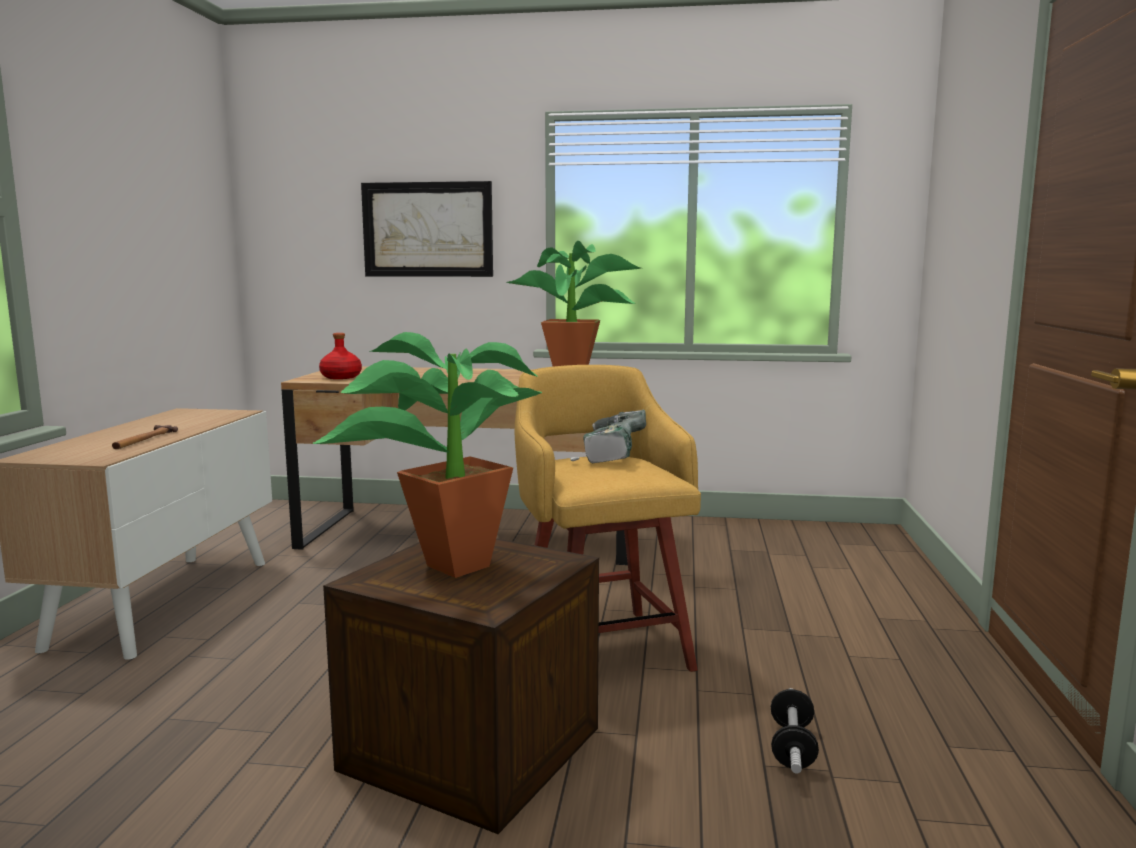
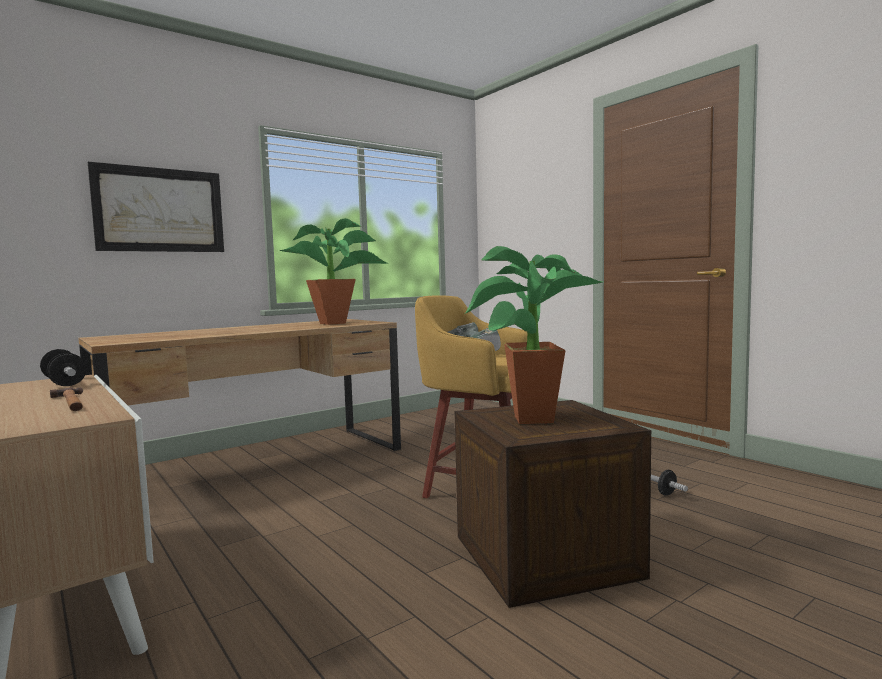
camera: 45 degrees left, 5 degrees down
red bottle [319,333,362,379] -> none
none -> dumbbell [40,349,87,386]

